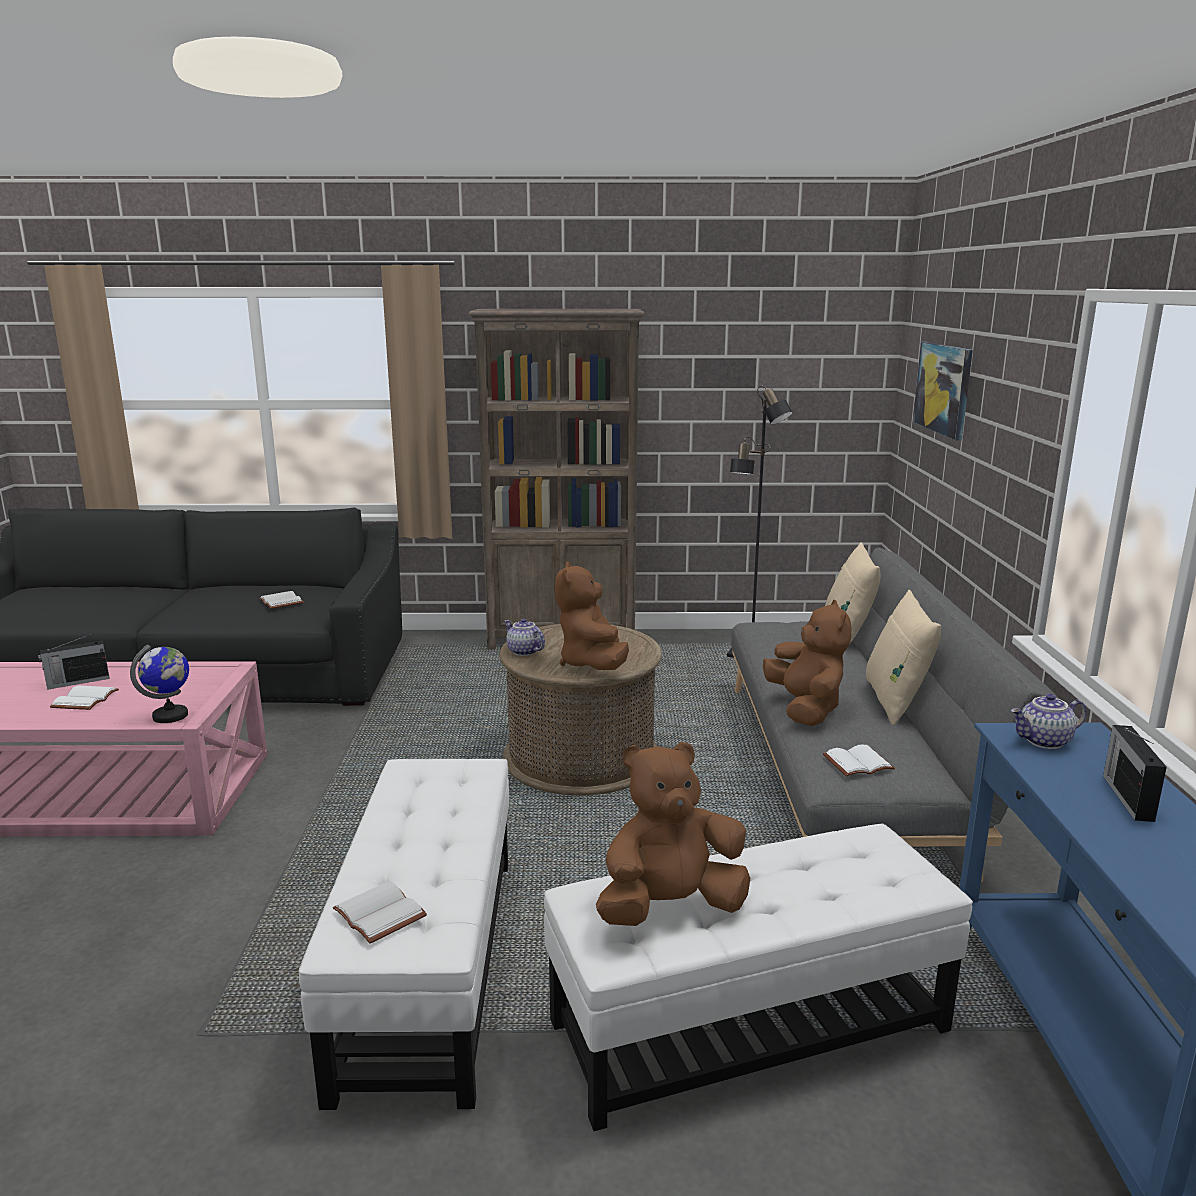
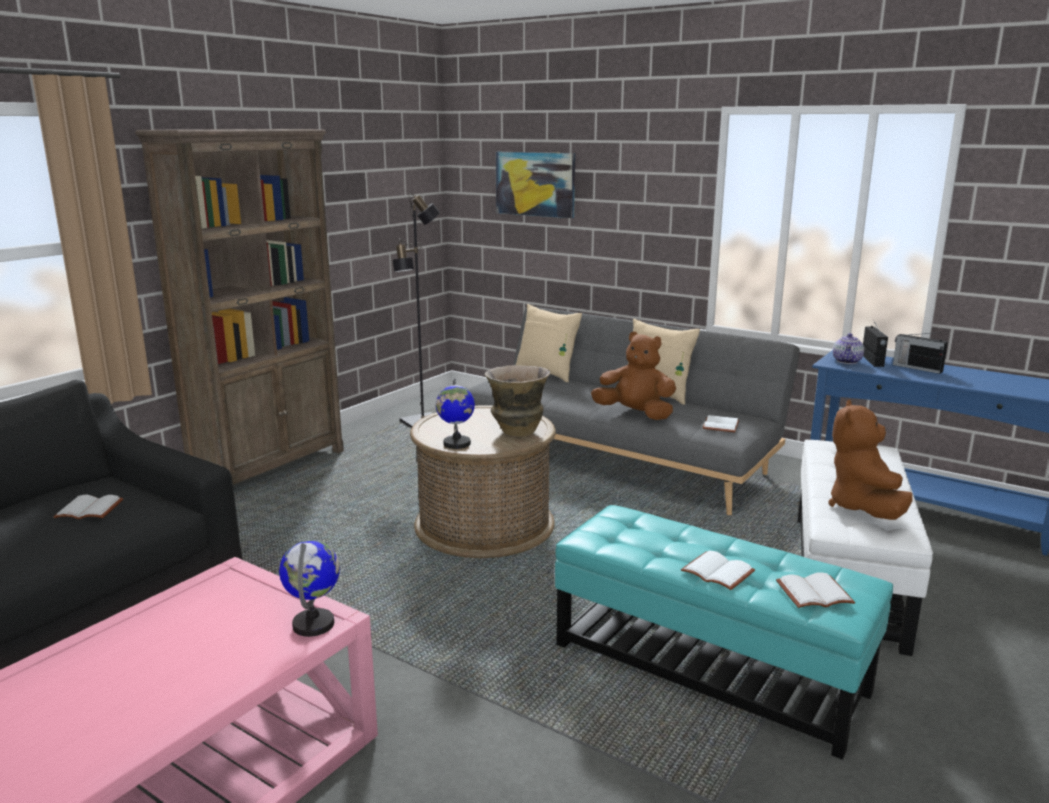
camera: 55 degrees left, 0 degrees up
radio [38,634,110,690] -> radio moved to [863,322,888,367]
white book [50,686,119,710] -> white book moved to [681,550,755,590]
white ottoman [299,759,509,1110] -> turquoise ottoman [555,505,893,760]
teapot [504,618,545,656] -> globe [436,379,475,449]
brown plush toy [555,561,629,670] -> vase [485,365,550,437]

